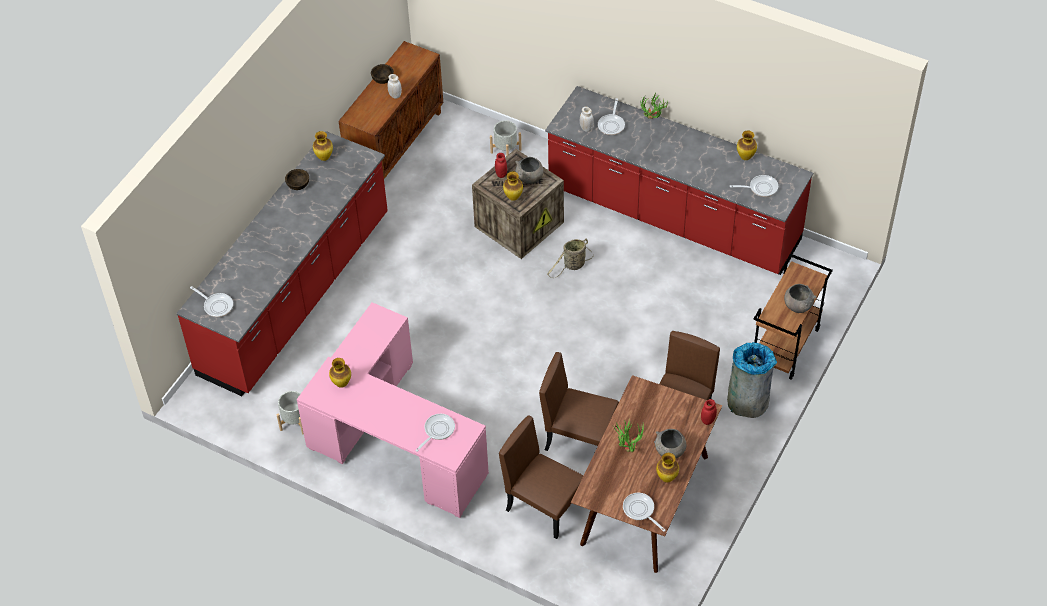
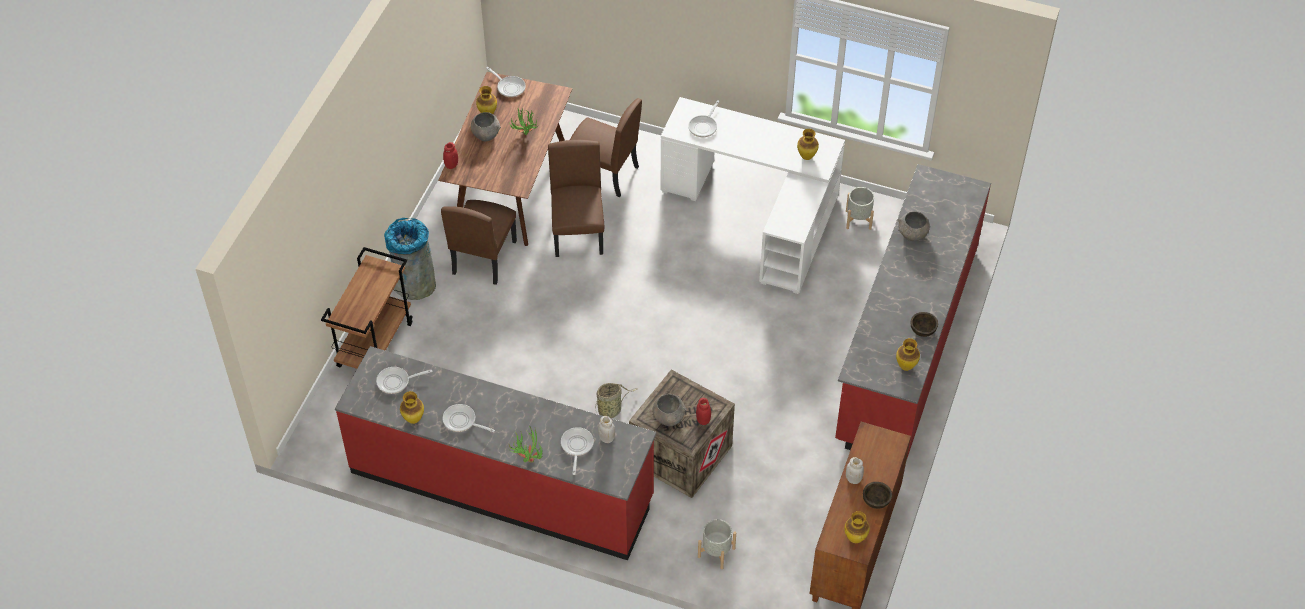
camera: 170 degrees right, 0 degrees up
frying pan [190,286,233,317] -> frying pan moved to [443,404,495,432]
pink desk [297,302,489,518] -> white desk [660,97,845,294]
vase [503,171,523,201] -> vase moved to [844,511,870,543]
brown chair [539,352,619,451] -> brown chair turned 105 degrees counterclockwise [548,140,604,257]
grey bowl [784,284,816,313] -> grey bowl moved to [898,211,930,241]

